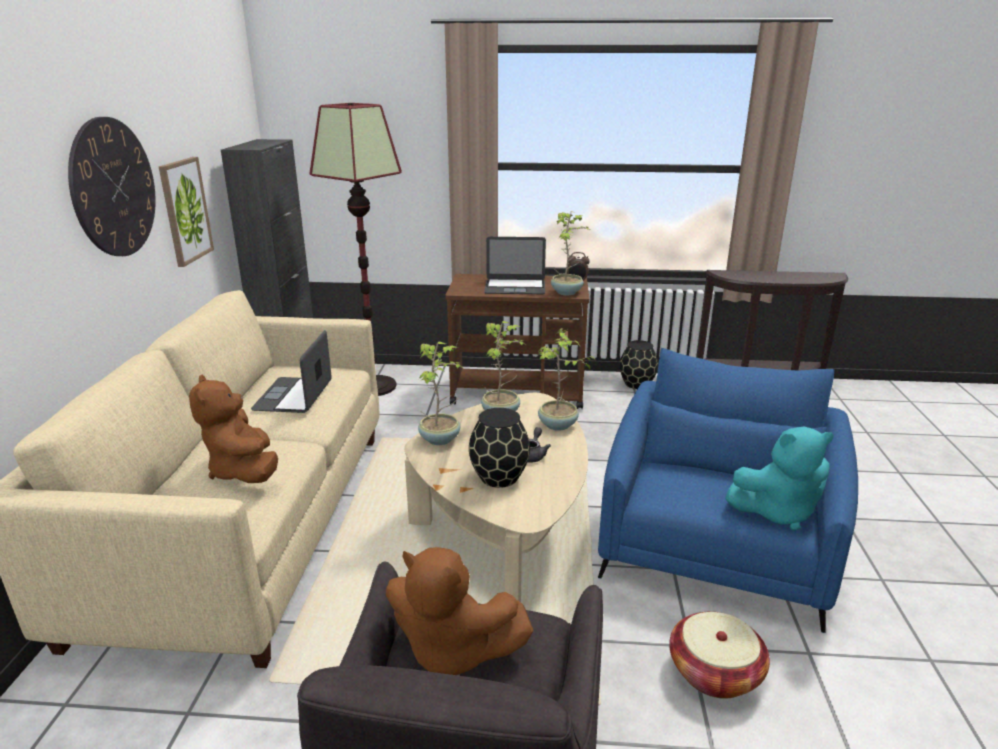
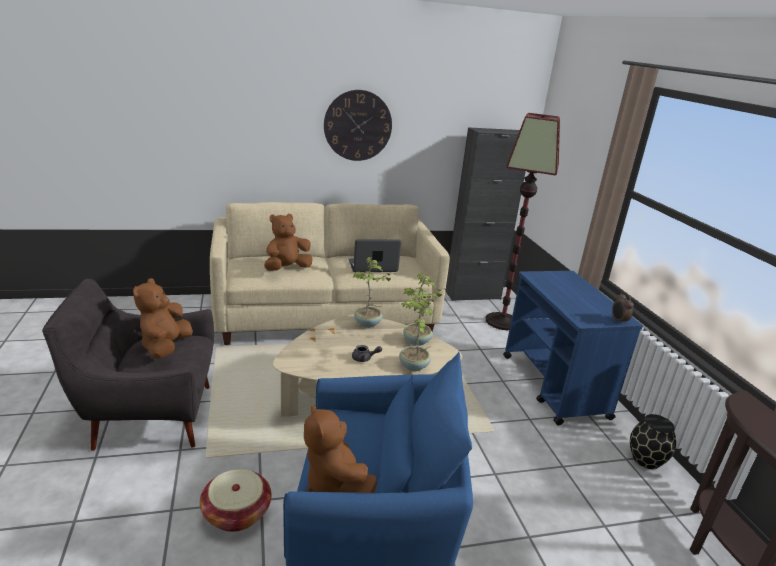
camera: 70 degrees right, 0 degrees up
picture [159,157,214,267] -> none
brown cart [446,274,589,409] -> blue cart [503,271,643,425]
black vase [469,408,530,488] -> none
laptop [484,237,546,294] -> none
potted plant [551,211,589,295] -> none
turquoise plush toy [725,426,834,531] -> brown plush toy [304,403,377,493]

